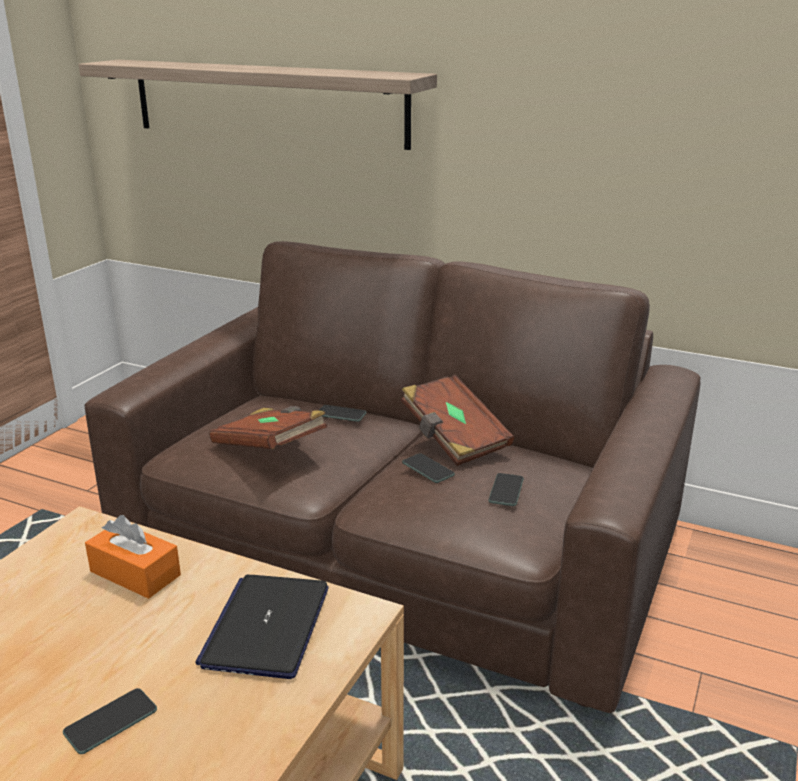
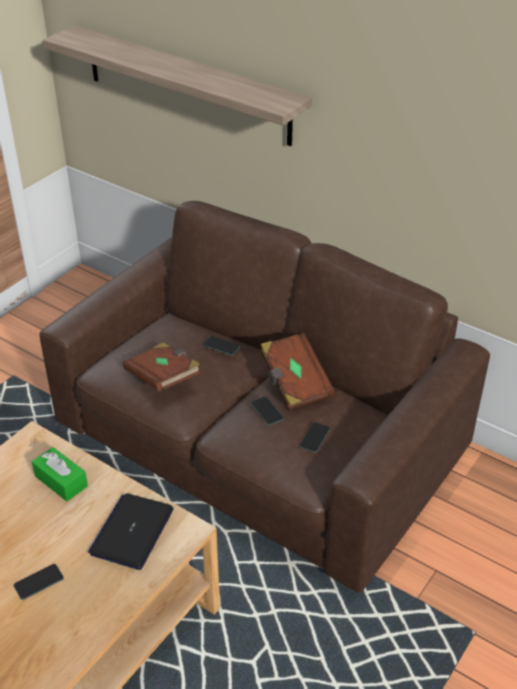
camera: 10 degrees right, 15 degrees up
orange tissue box [85,515,181,599] -> green tissue box [32,447,88,502]

